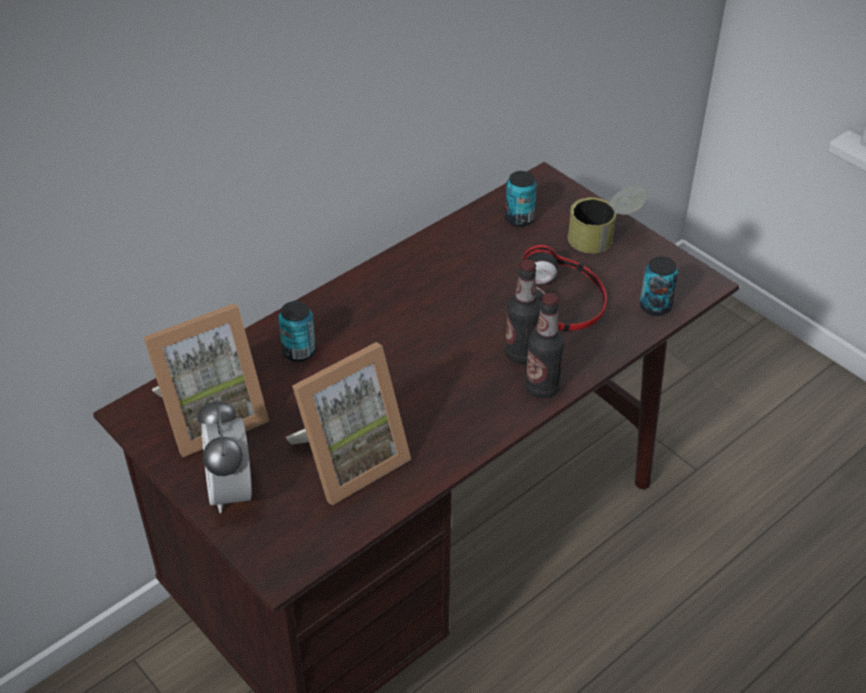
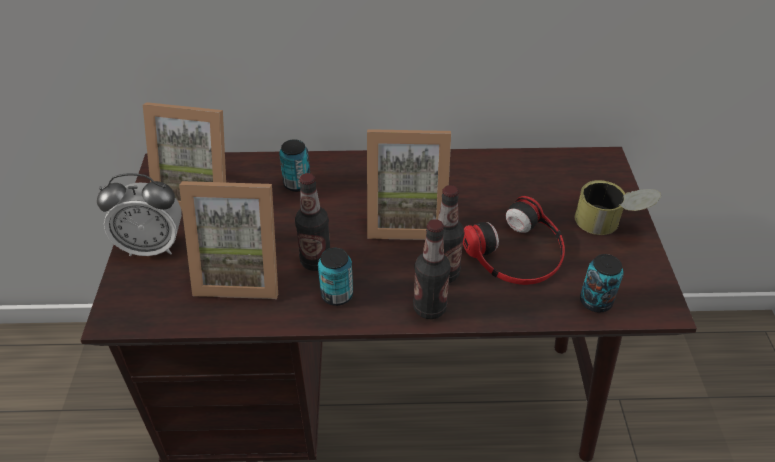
camera: 40 degrees right, 0 degrees up
alarm clock [197,397,252,513] -> alarm clock turned 120 degrees counterclockwise [97,173,182,256]
can [505,171,537,227] -> can moved to [318,248,353,306]
none -> bottle [295,173,330,271]
none -> picture frame [367,129,451,240]

